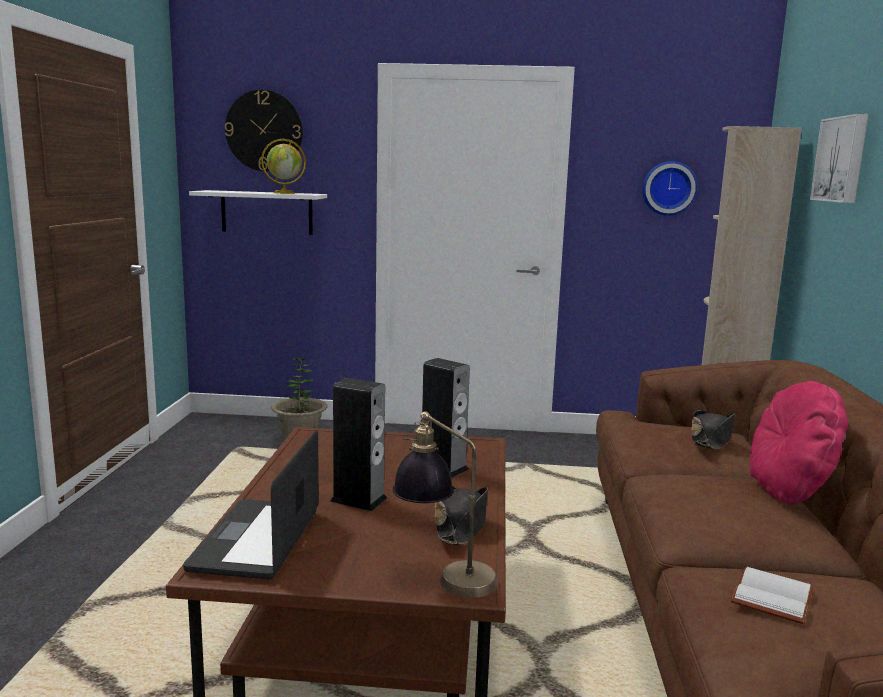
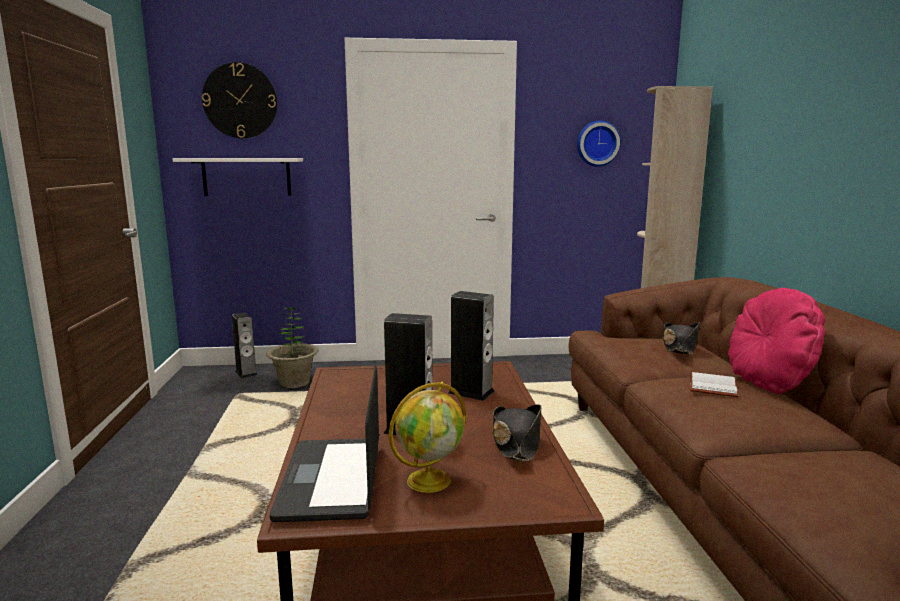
camera: 10 degrees left, 0 degrees up
globe [261,139,306,194] -> globe moved to [389,382,466,493]
table lamp [393,411,498,598] -> none
white book [731,567,813,624] -> white book moved to [690,372,739,397]
picture [810,114,869,203] -> none
none -> speaker [232,313,257,379]

